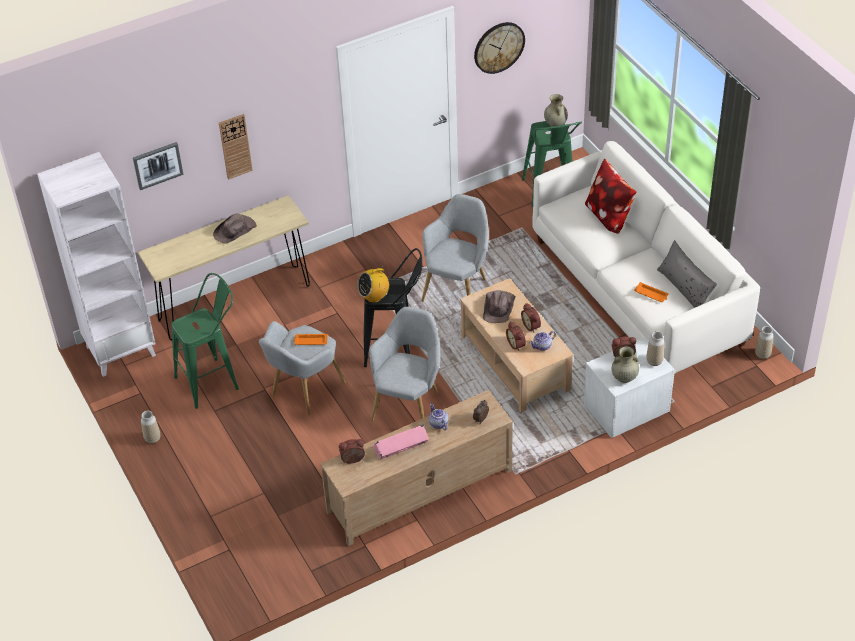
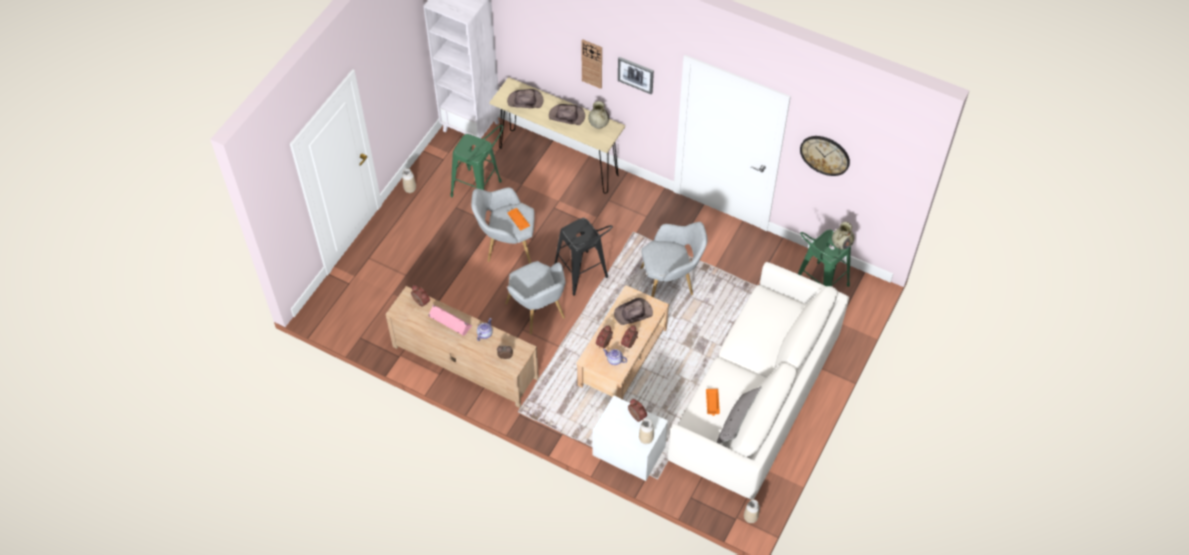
camera: 55 degrees right, 10 degrees up
picture [133,142,184,190] -> picture moved to [618,57,654,94]
radio [357,267,389,303] -> none
grey armchair [369,307,440,422] -> grey armchair turned 75 degrees clockwise [505,261,565,335]
pillow [585,159,637,234] -> none
beige vase [612,347,639,383] -> beige vase moved to [588,101,609,129]
none -> brown hat [507,89,544,108]

